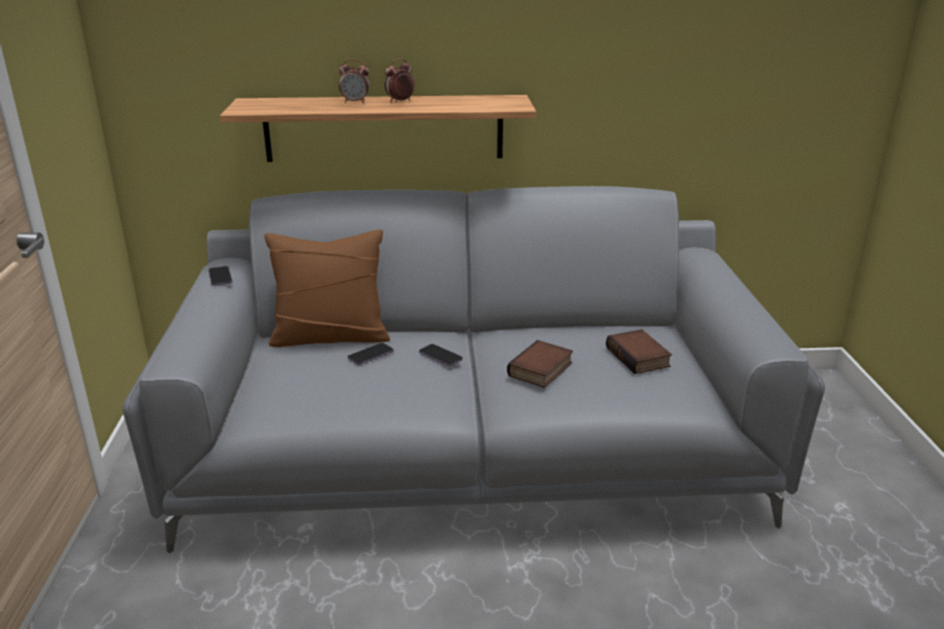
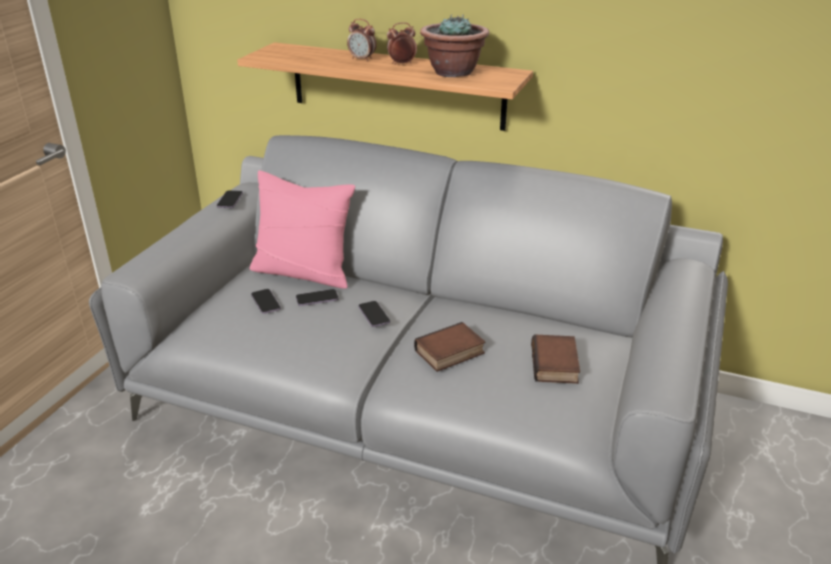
camera: 25 degrees right, 5 degrees up
brown pillow [264,230,390,347] -> pink pillow [249,171,355,289]
none -> phone [251,289,281,314]
none -> potted plant [420,14,489,77]

